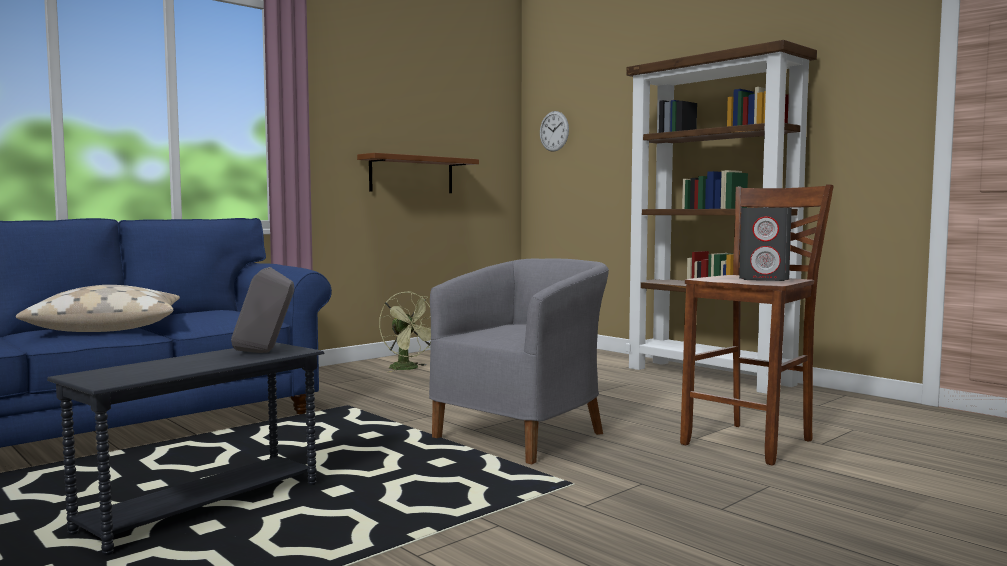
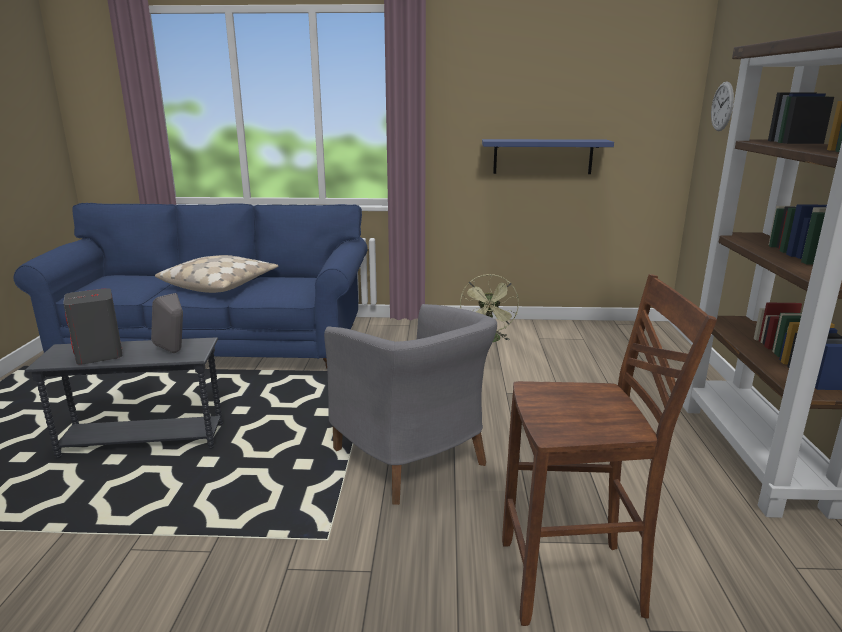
camera: 45 degrees right, 15 degrees up
brown shelf [357,153,479,193] -> blue shelf [482,139,614,174]
grey armchair [429,259,609,464] -> grey armchair turned 60 degrees clockwise [324,304,497,505]
grey speaker [739,207,792,281] -> grey speaker moved to [63,288,123,365]

